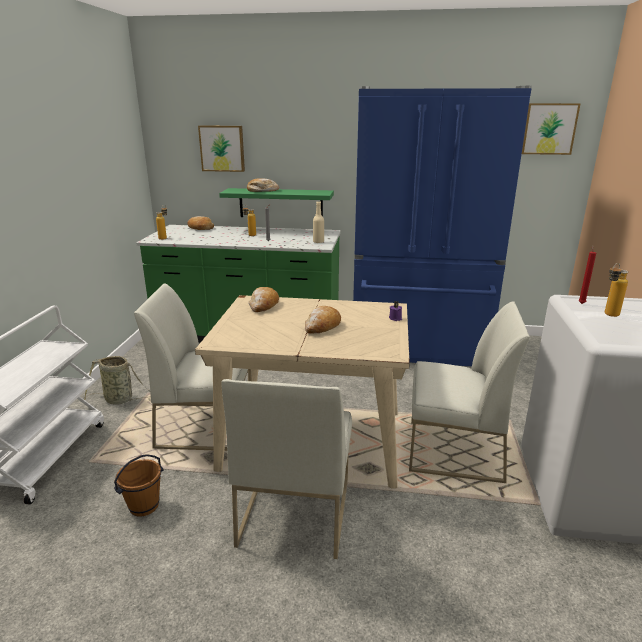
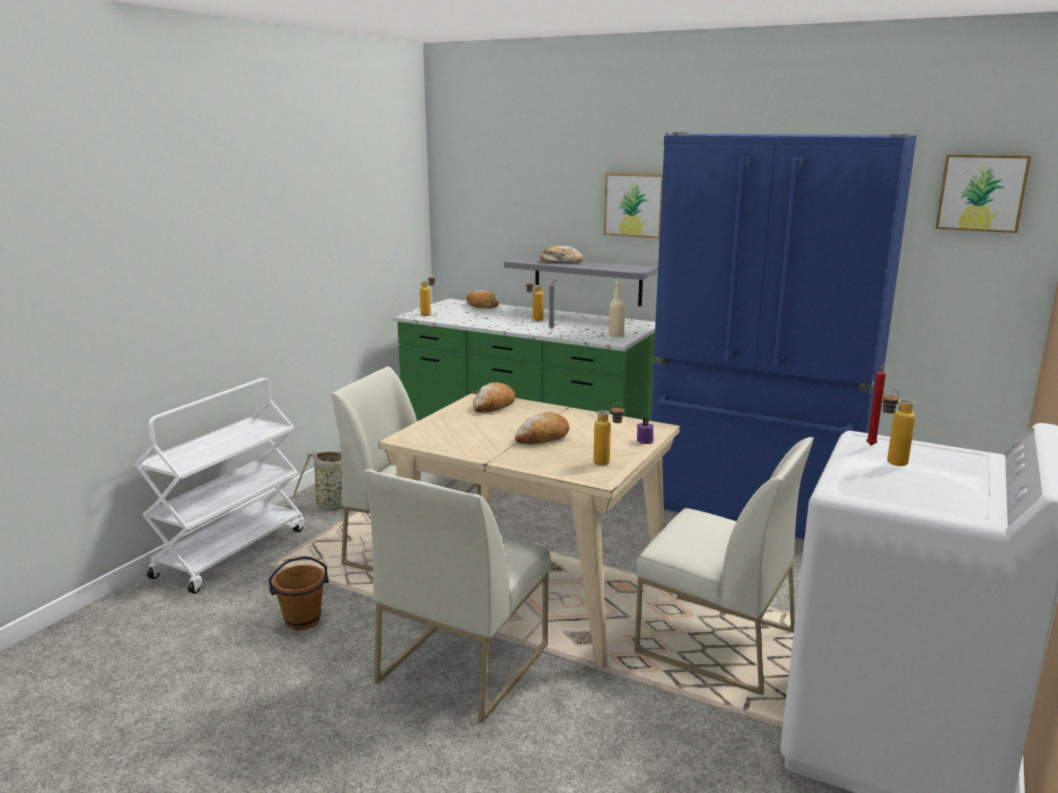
camera: 20 degrees right, 5 degrees down
picture [198,126,245,172] -> picture moved to [604,173,663,238]
green shelf [219,188,334,217] -> grey shelf [504,256,658,306]
none -> bottle [593,403,625,465]

